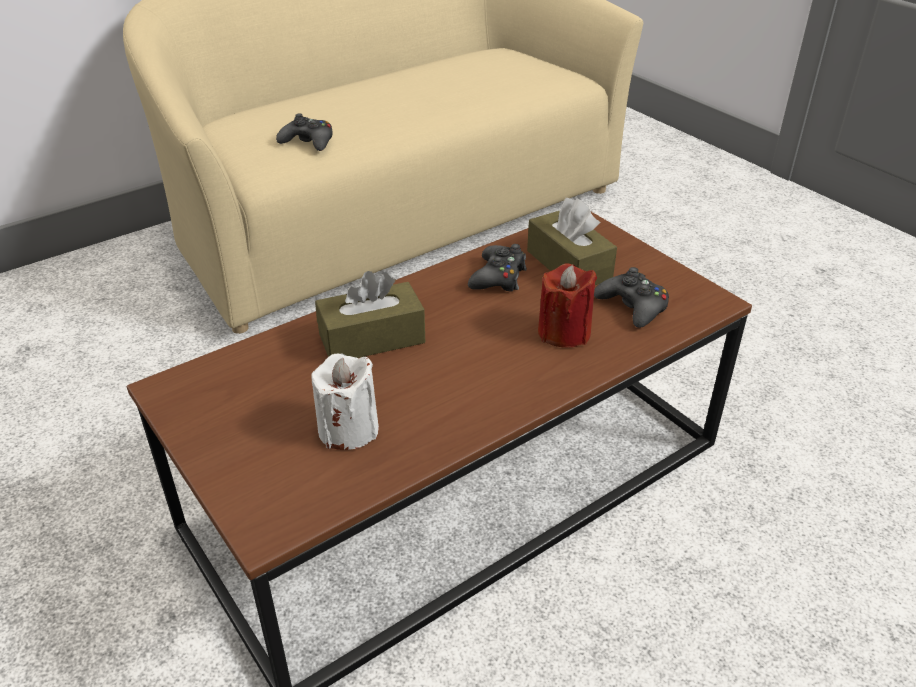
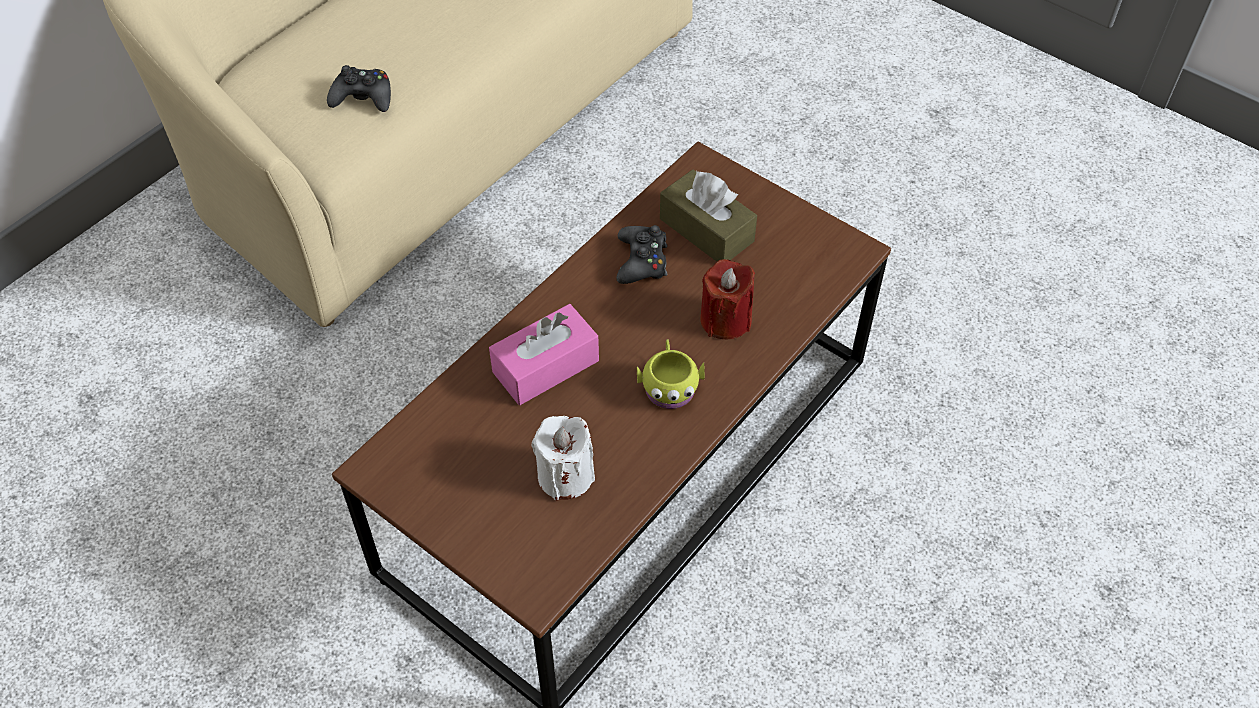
camera: 15 degrees left, 15 degrees up
brown tissue box [315,271,425,358] -> pink tissue box [489,304,599,405]
black game controller [594,267,669,328] -> none
none -> yellow mug [637,339,705,409]

